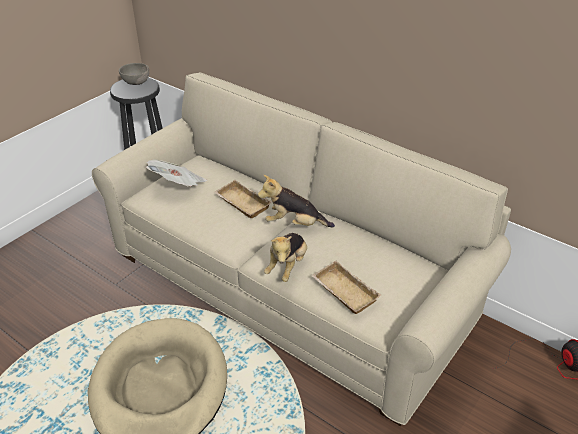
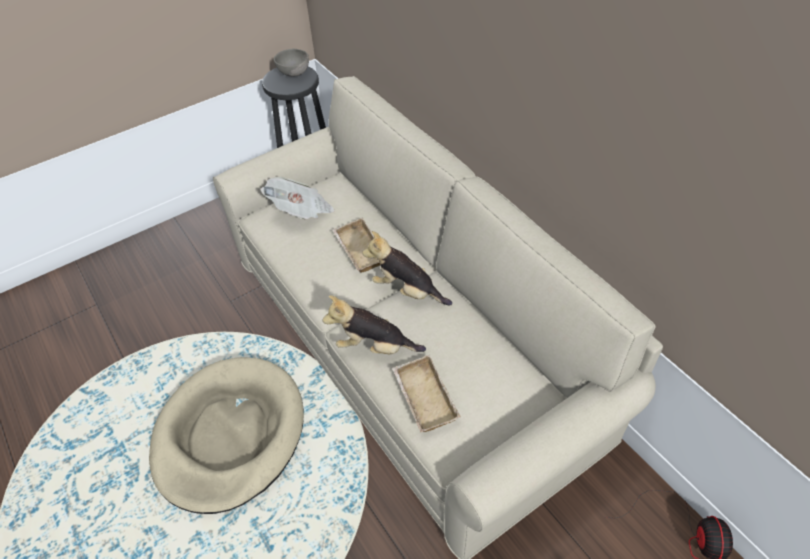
camera: 20 degrees right, 10 degrees up
plush toy [264,233,307,282] -> plush toy turned 60 degrees clockwise [323,295,426,354]

